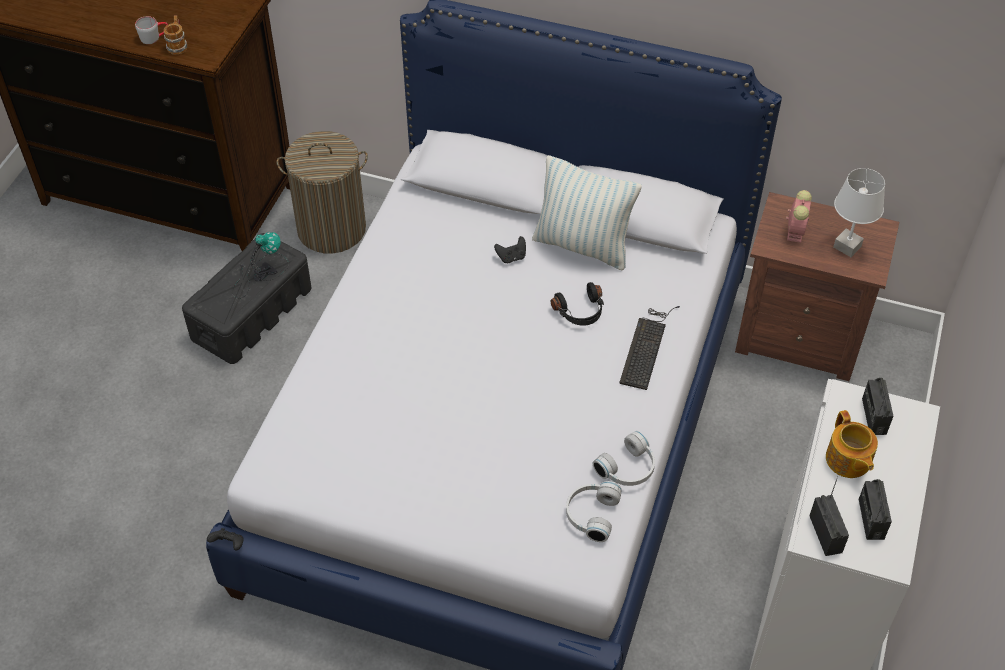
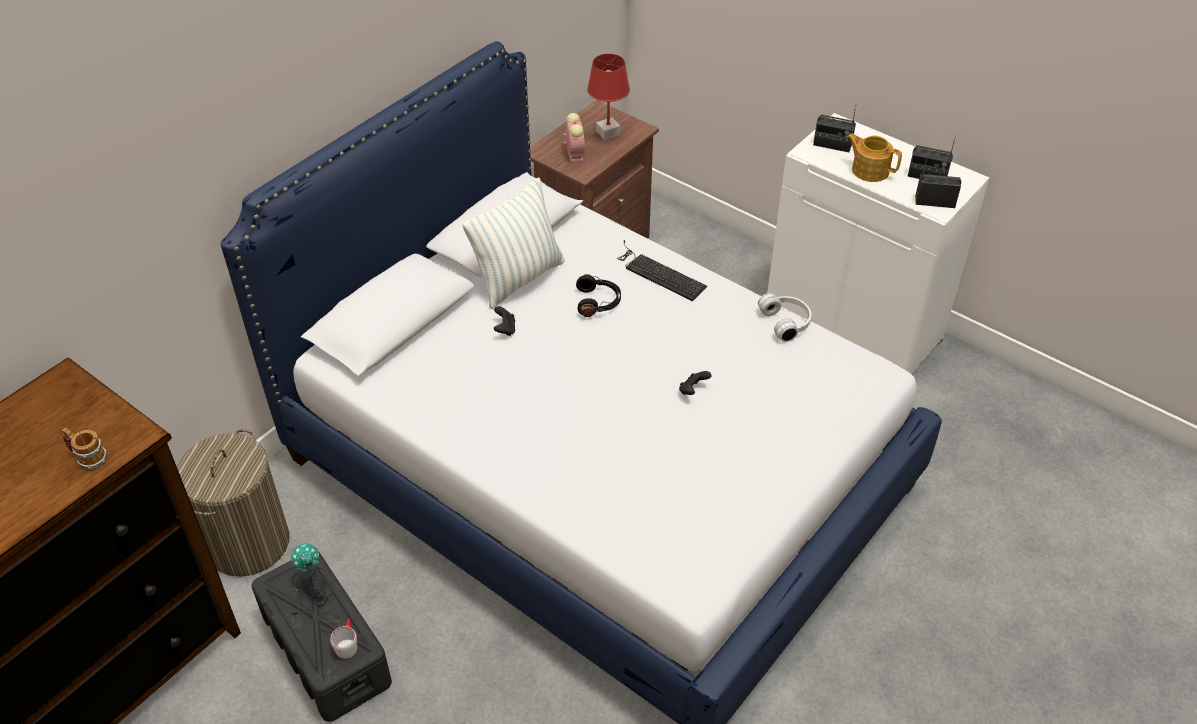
camera: 70 degrees left, 5 degrees down
grey mug [135,16,168,44] -> grey mug moved to [330,619,358,659]
black game controller [207,528,244,551] -> black game controller moved to [679,371,712,395]
white headphones [566,481,622,542] -> none
alarm clock [786,190,812,243] -> alarm clock turned 45 degrees clockwise [563,113,585,162]
teapot [826,410,878,478] -> teapot turned 150 degrees counterclockwise [847,133,902,182]
white table lamp [833,168,885,257] -> red table lamp [587,54,630,140]

